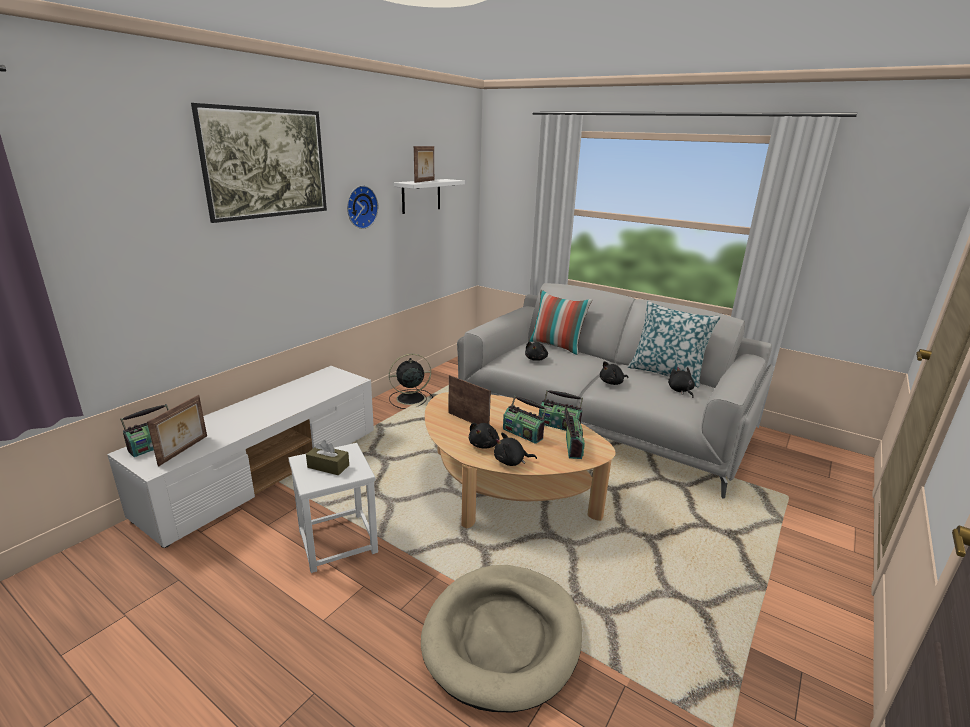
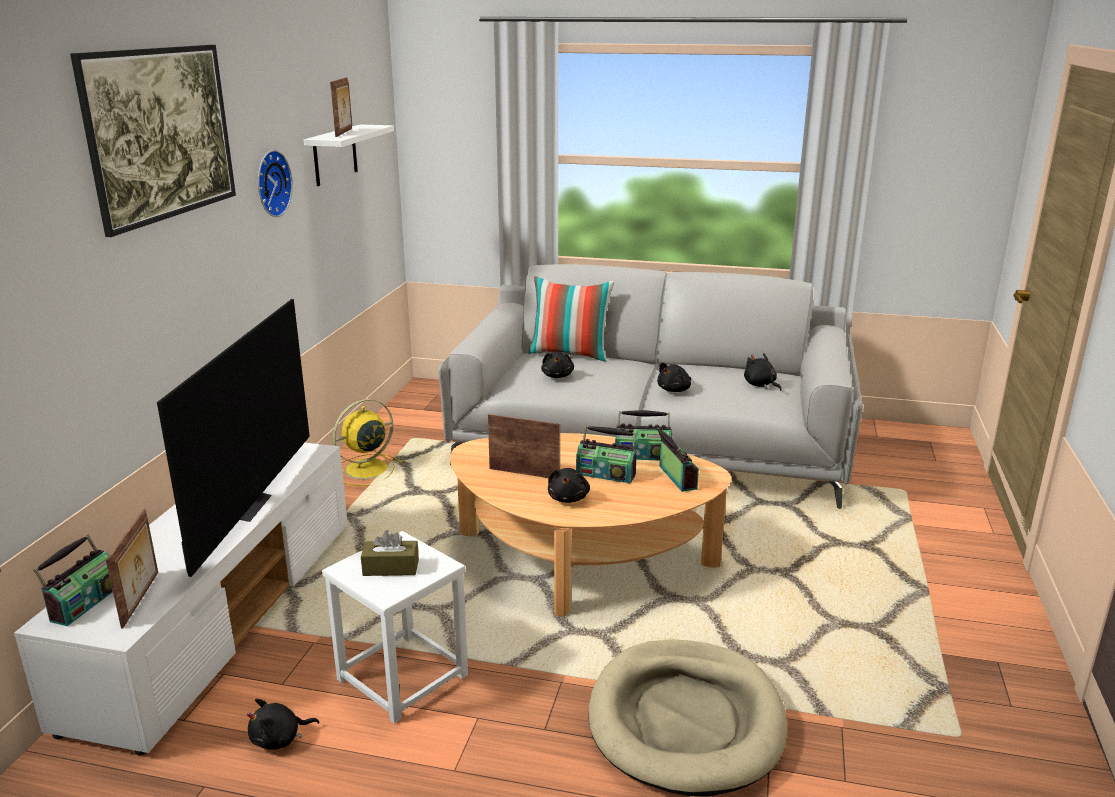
camera: 20 degrees left, 0 degrees up
black fan [389,354,433,409] -> yellow fan [333,399,403,486]
black plush toy [494,433,537,466] -> black plush toy moved to [247,698,320,750]
pillow [628,301,721,388] -> none
none -> television [157,299,310,577]

